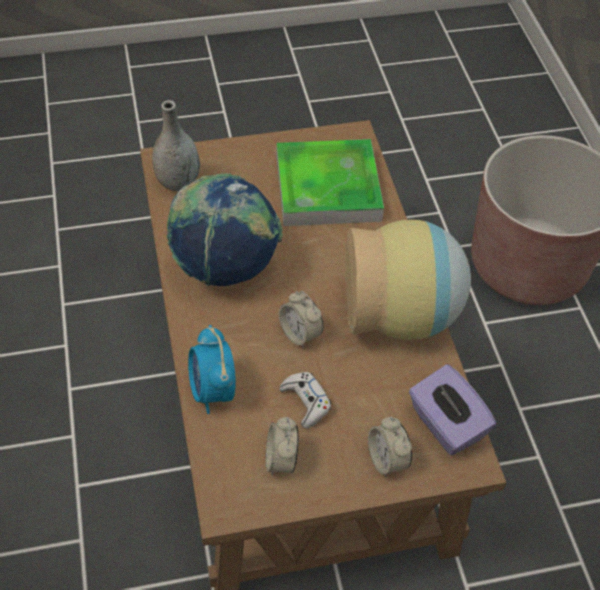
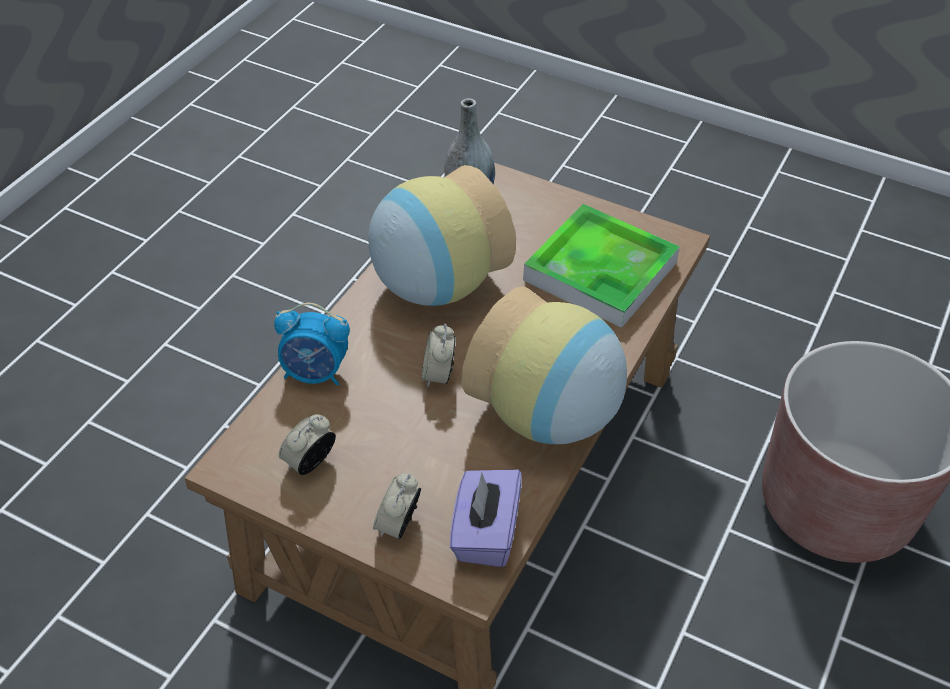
camera: 40 degrees right, 5 degrees down
globe [166,173,283,286] -> vase [368,165,516,306]
alarm clock [188,325,236,414] -> alarm clock turned 105 degrees counterclockwise [274,303,350,386]
white game controller [279,372,331,428] -> none

